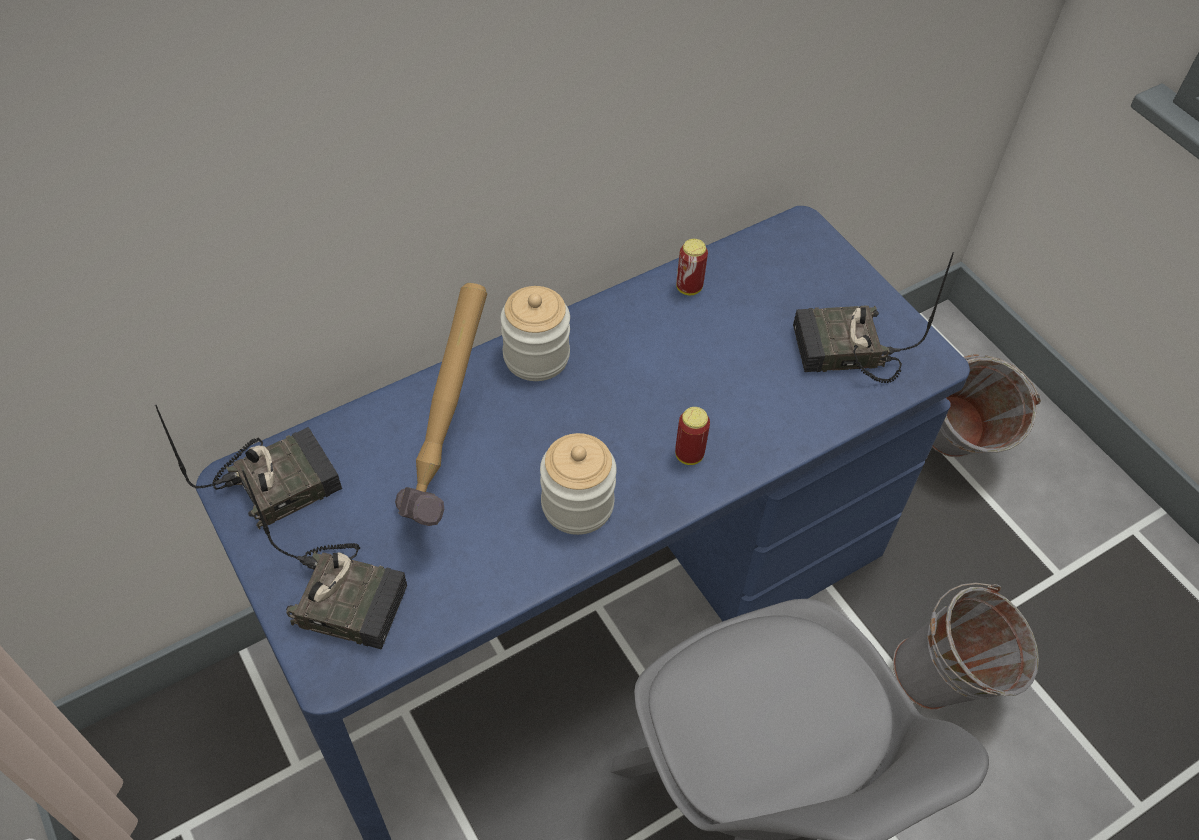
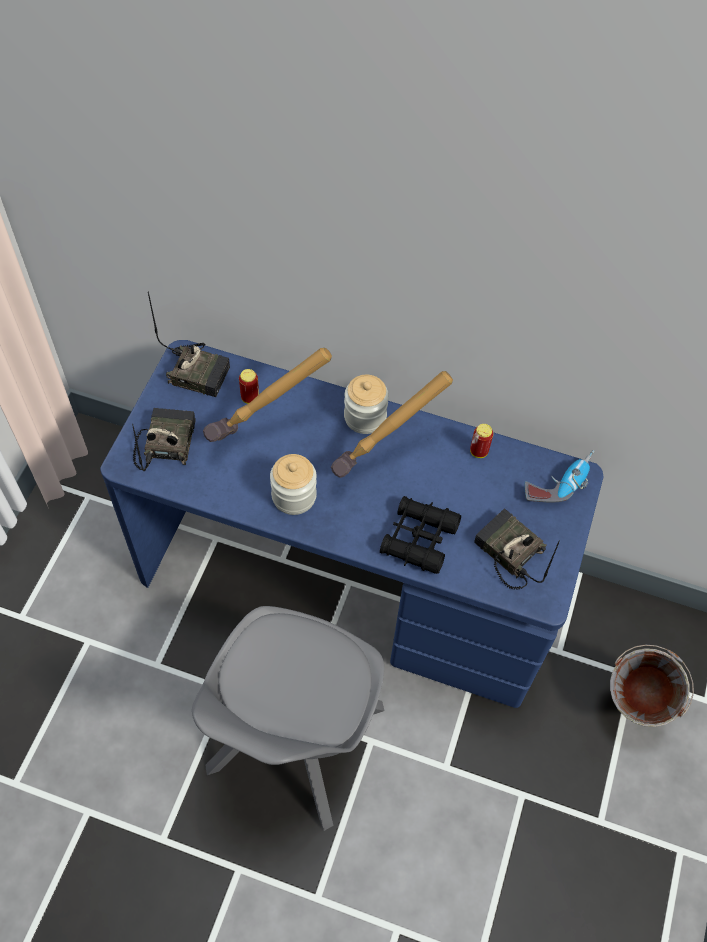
camera: 50 degrees right, 5 degrees up
radio [242,470,407,649] -> radio turned 150 degrees counterclockwise [132,408,196,471]
can [675,407,710,465] -> can moved to [239,369,259,404]
grey bucket [893,583,1039,710] -> none
none -> hammer [331,371,453,478]
none -> black binoculars [380,496,461,574]
none -> power drill [525,450,595,502]

